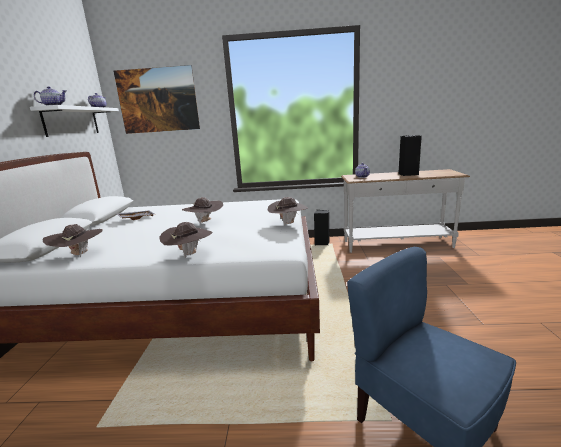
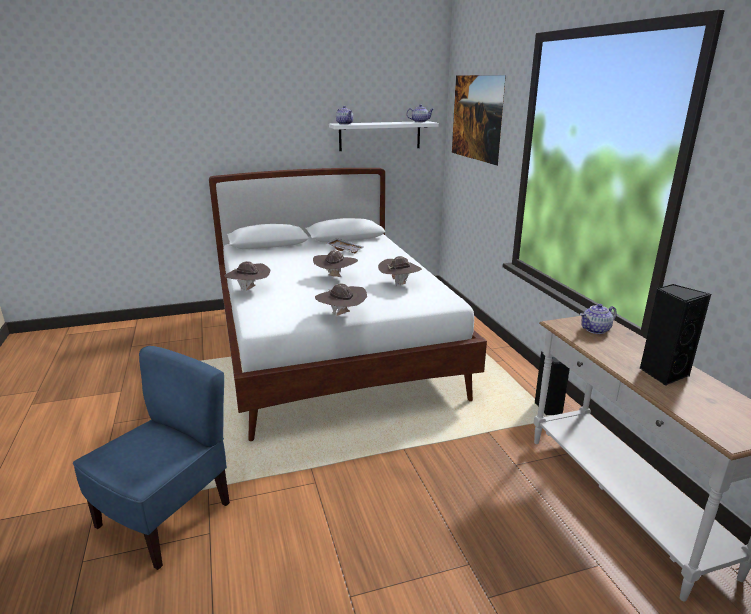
camera: 70 degrees right, 5 degrees up
brown hat [43,224,103,257] -> brown hat moved to [378,256,422,286]

